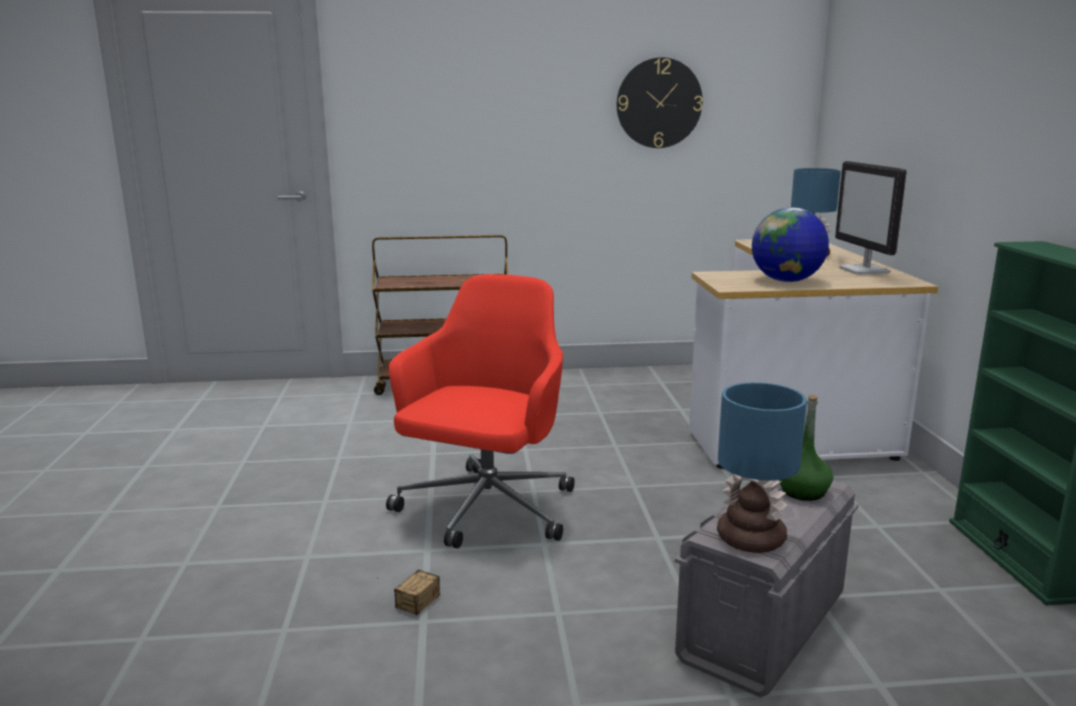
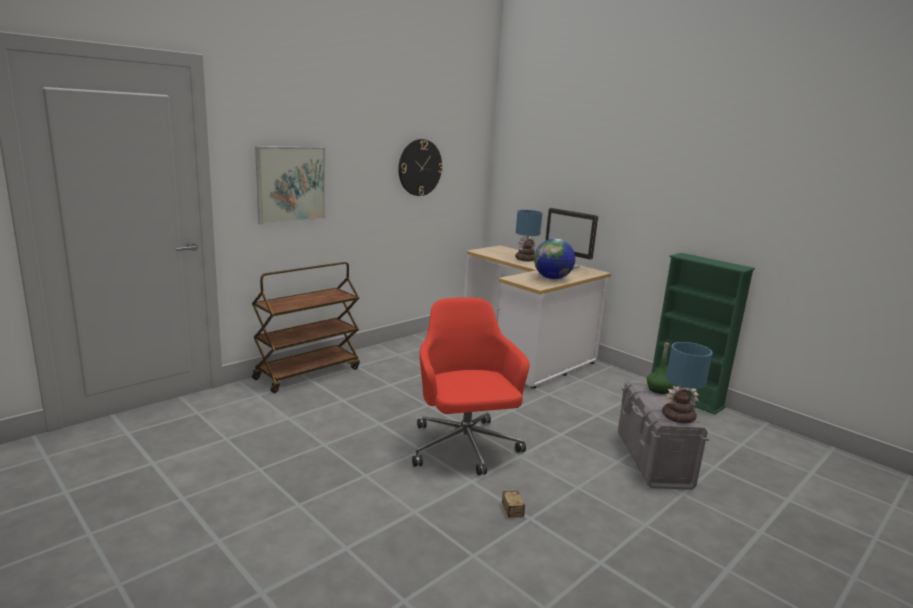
camera: 40 degrees left, 0 degrees up
none -> picture [255,146,326,225]

